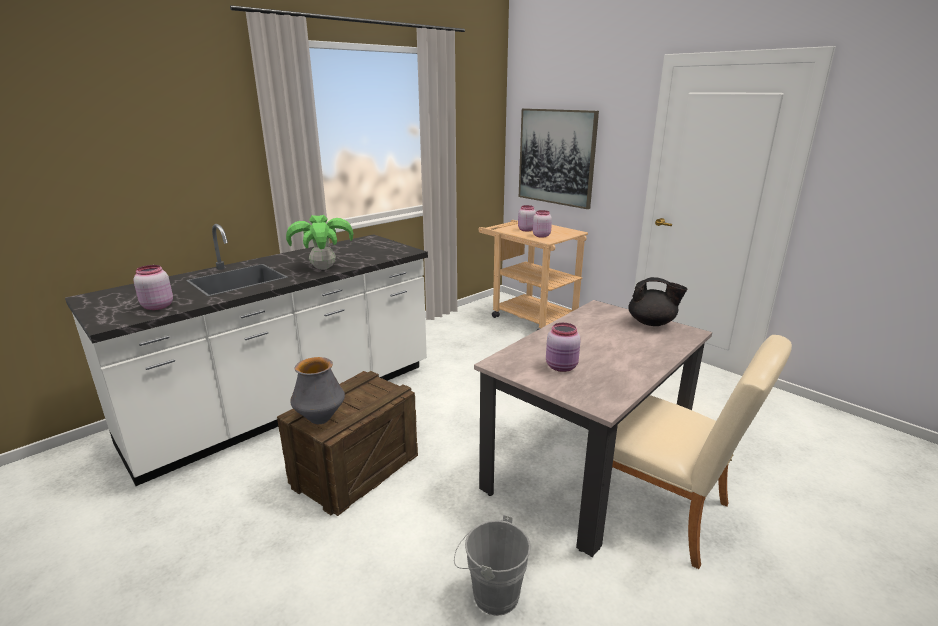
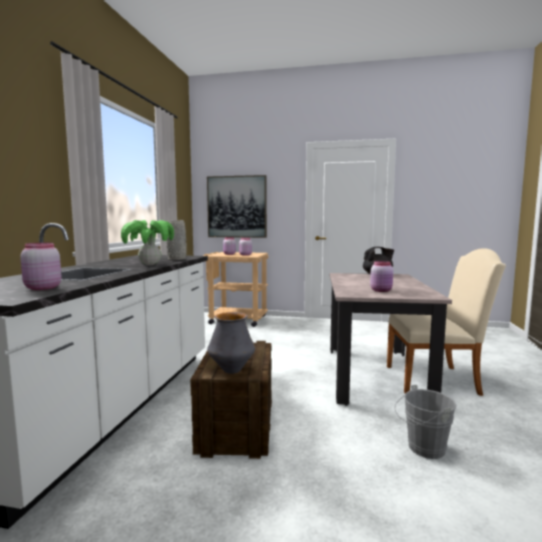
camera: 35 degrees left, 15 degrees down
none -> grey vase [166,220,187,260]

